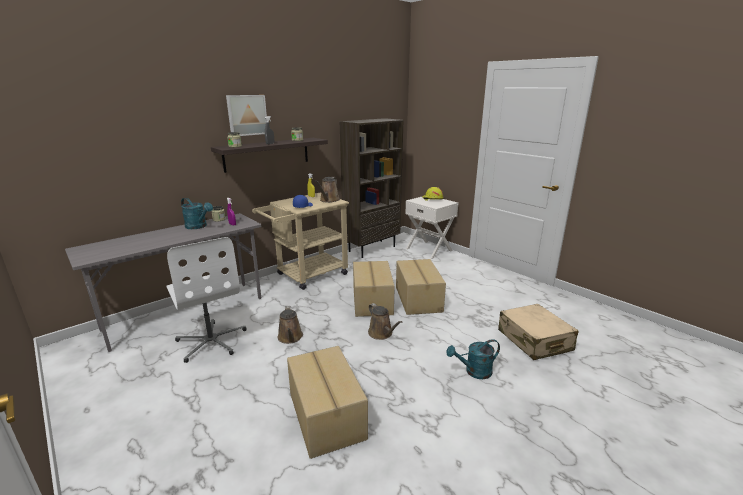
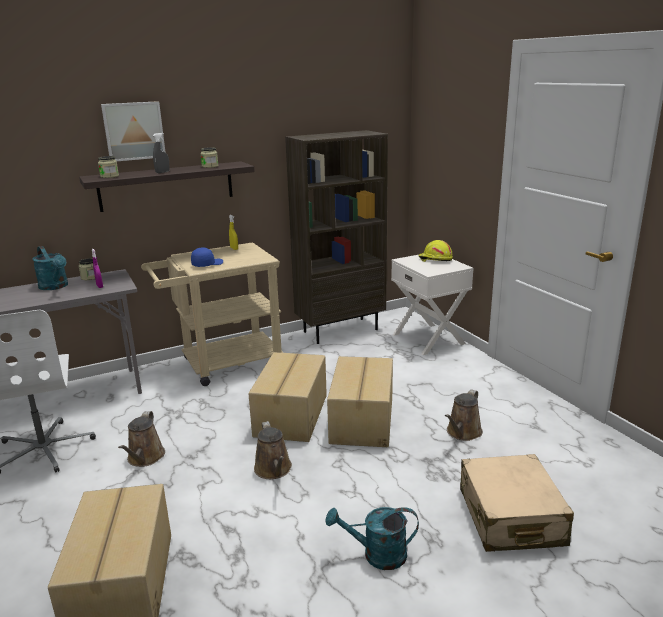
camera: 15 degrees right, 0 degrees up
brown watering can [315,177,340,203] -> brown watering can moved to [445,389,483,441]

